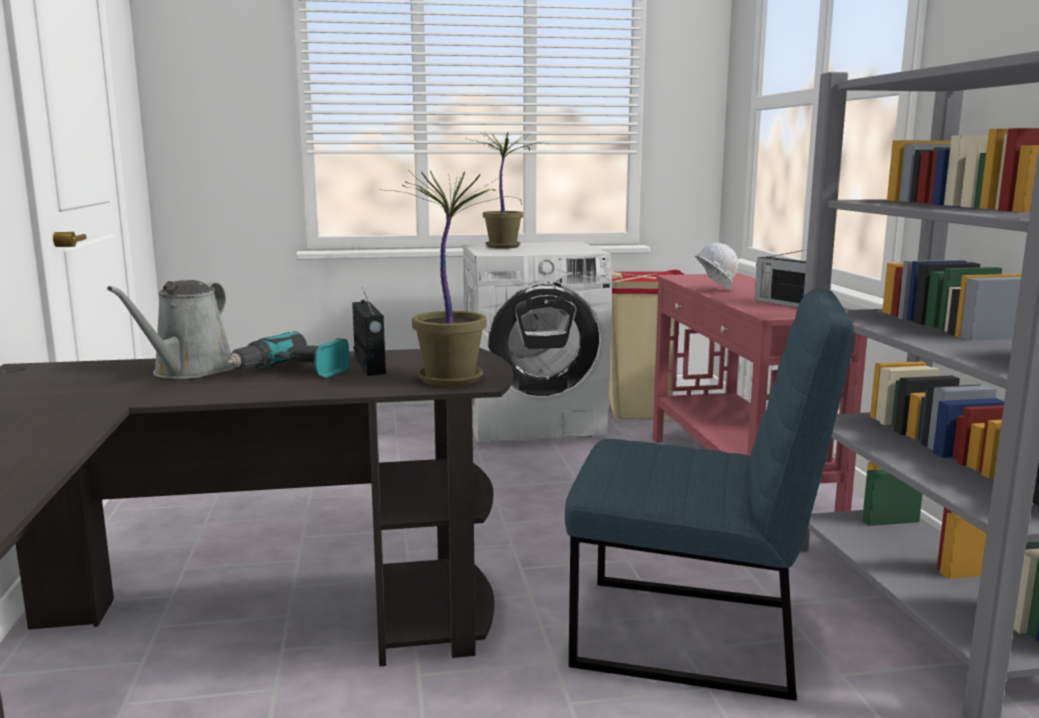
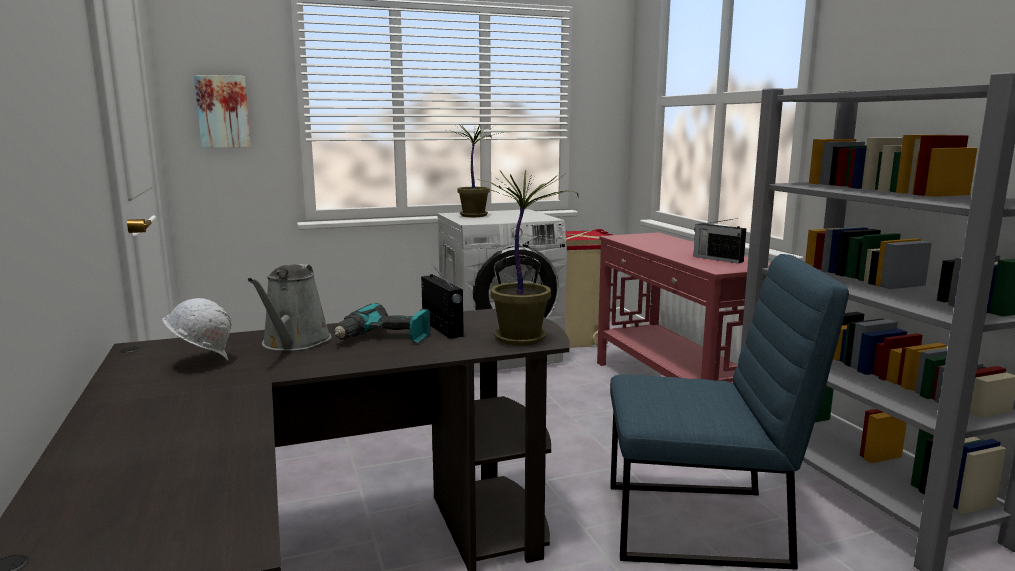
camera: 10 degrees left, 0 degrees up
white hard hat [695,243,738,290] -> white hard hat moved to [162,298,232,360]
none -> picture [194,75,251,148]

